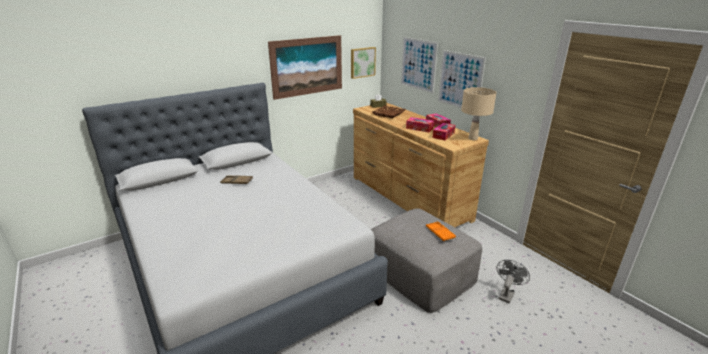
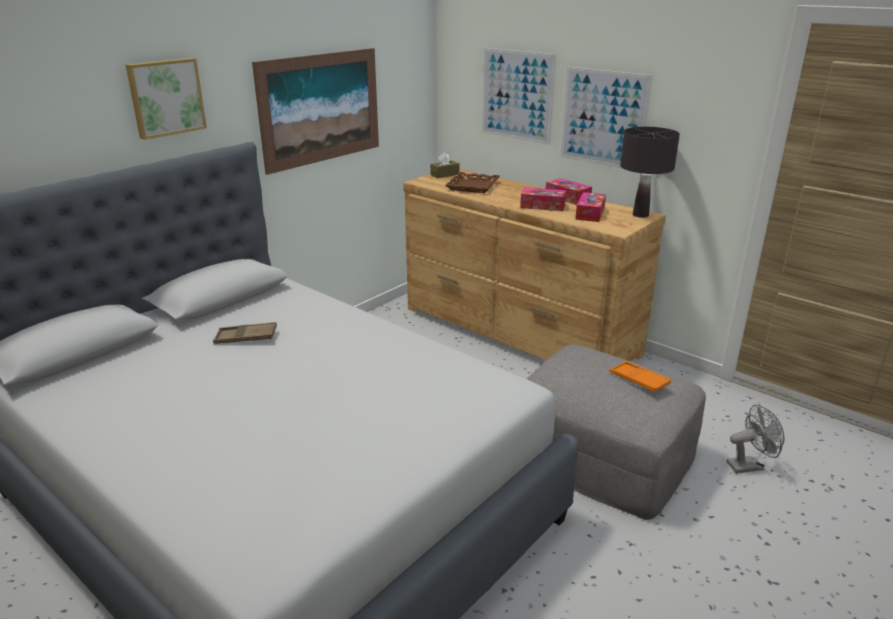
camera: 15 degrees left, 0 degrees up
picture [351,47,376,79] -> picture moved to [126,58,207,140]
beige table lamp [461,87,497,140] -> black table lamp [620,127,680,218]
grey fan [497,260,530,303] -> grey fan turned 60 degrees clockwise [727,405,784,473]

